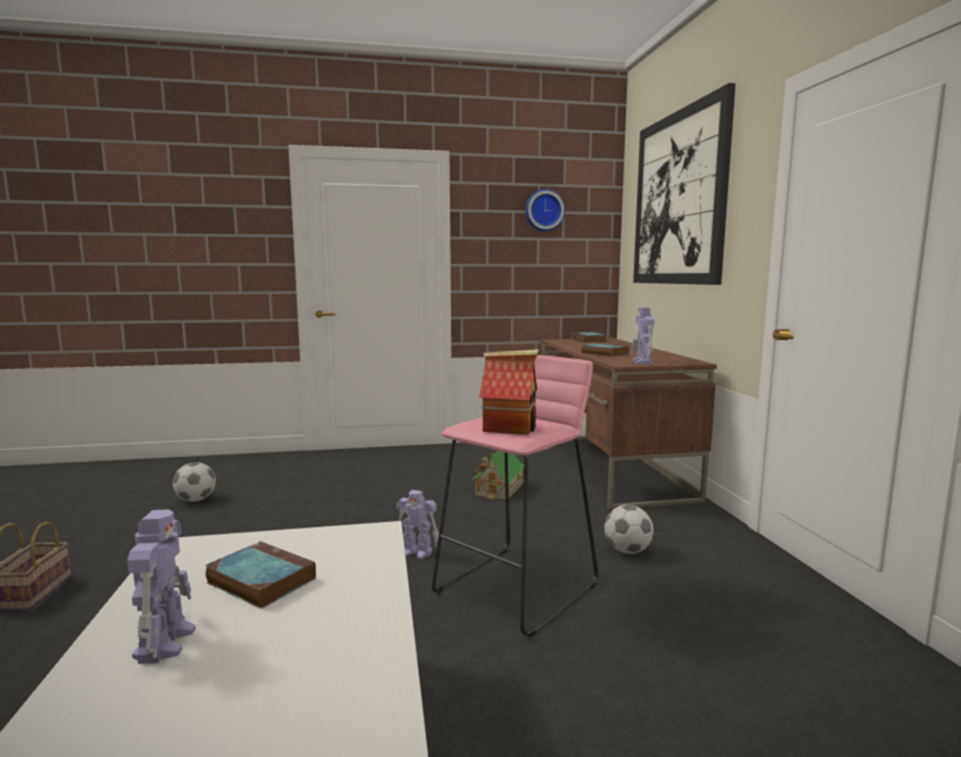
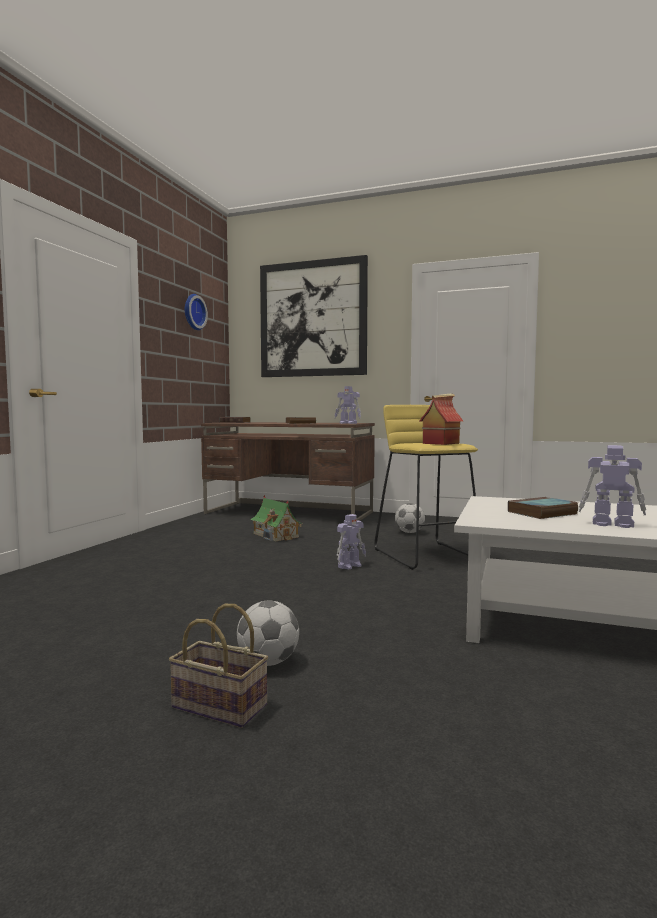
camera: 60 degrees left, 5 degrees down
football [173,462,216,502] -> football moved to [237,600,299,666]
pink stool [432,355,598,637] -> yellow stool [374,405,478,570]

